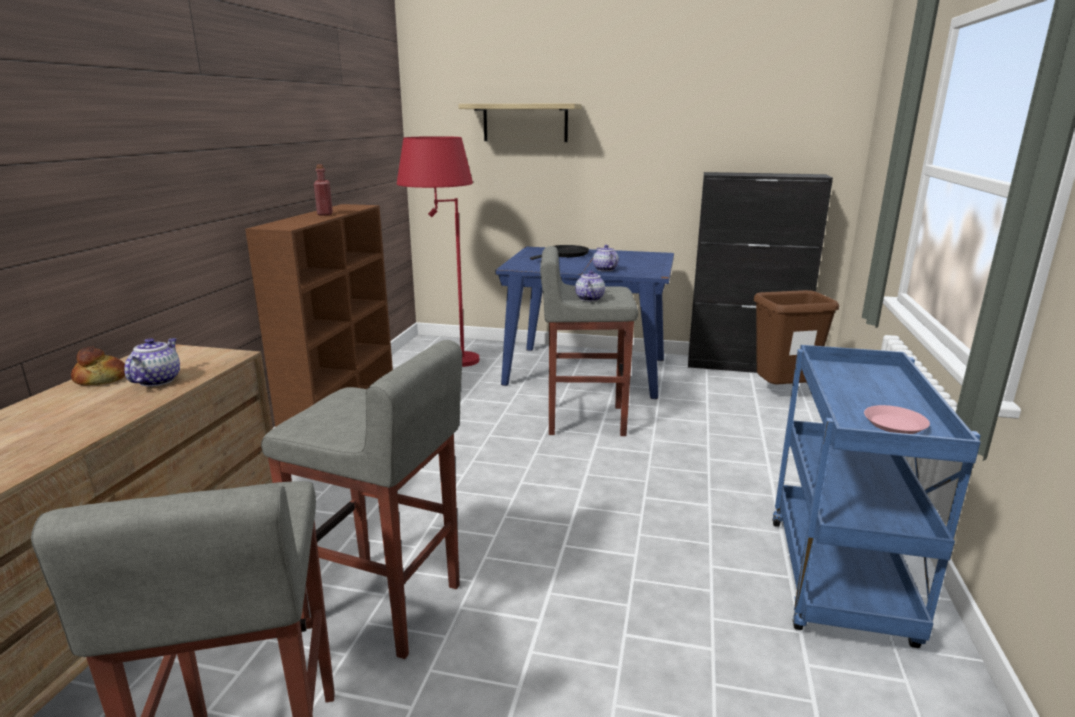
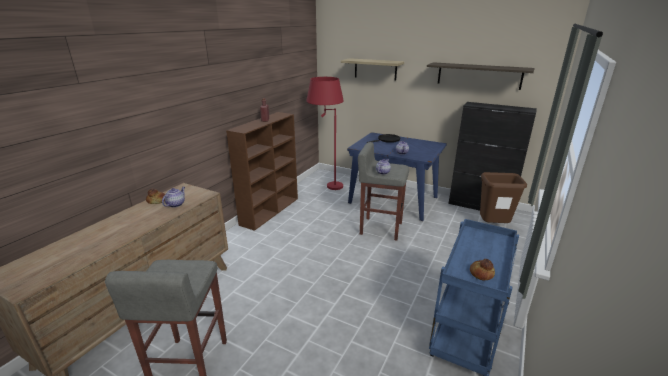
camera: 15 degrees right, 5 degrees up
grey stool [261,340,462,659] -> none
pink plate [864,405,930,434] -> bread [470,259,495,280]
none -> shelf [427,62,535,90]

